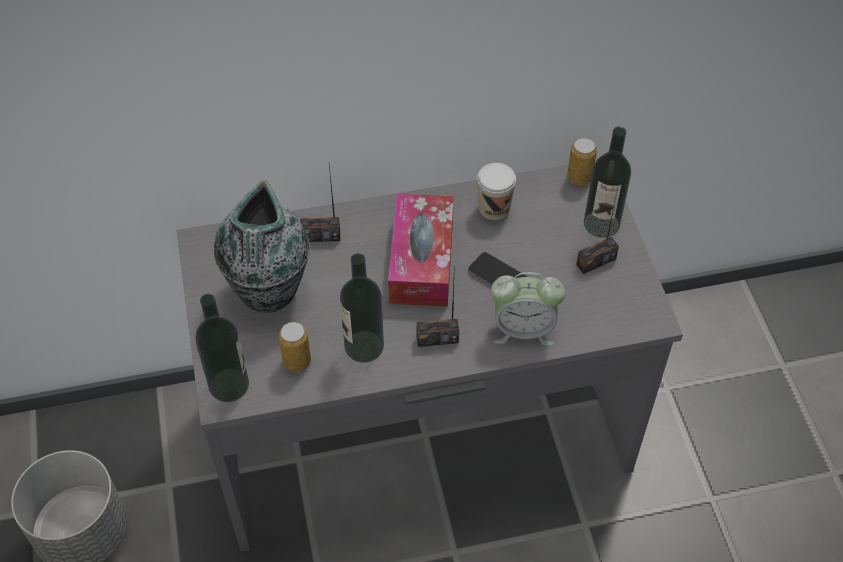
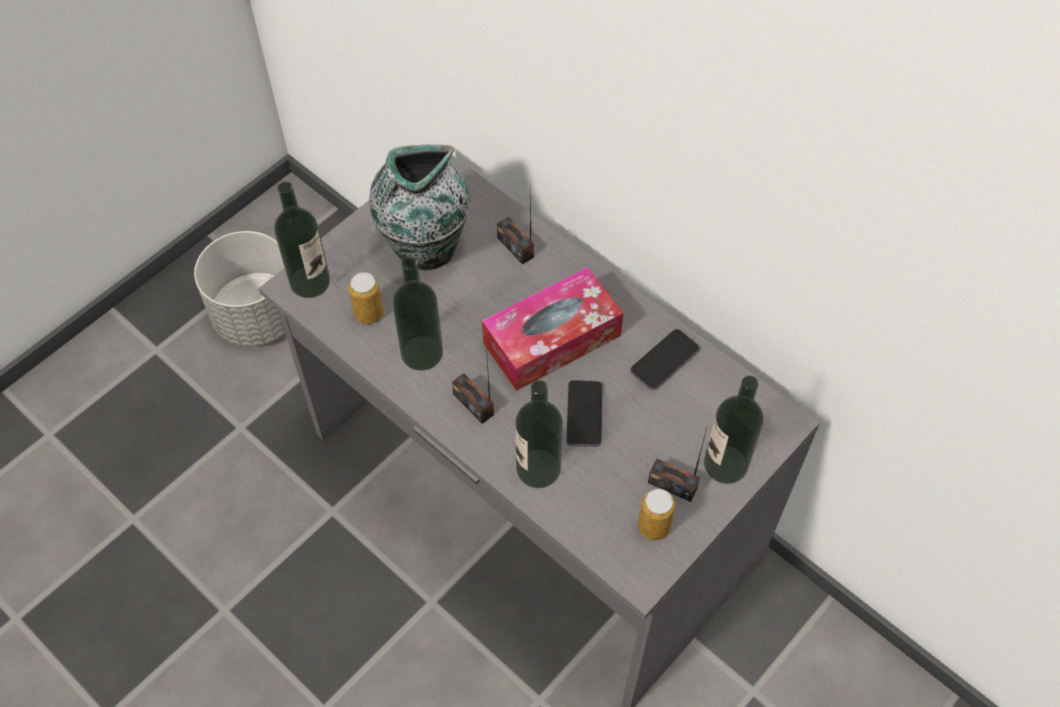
camera: 55 degrees right, 5 degrees up
cup [477,163,516,220] -> phone [630,329,699,390]
alarm clock [491,272,565,346] -> bottle [515,380,563,488]
can [567,138,597,185] -> can moved to [638,489,675,541]

